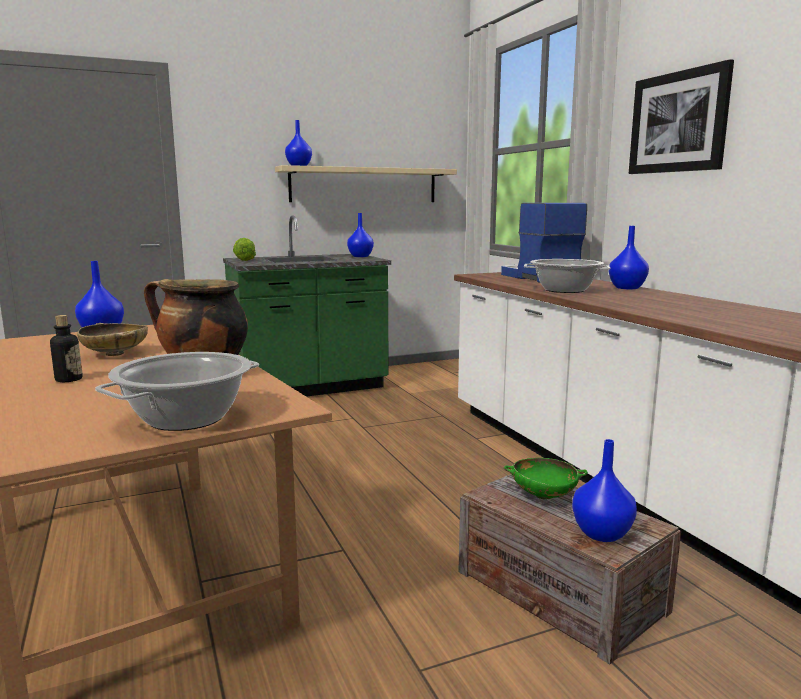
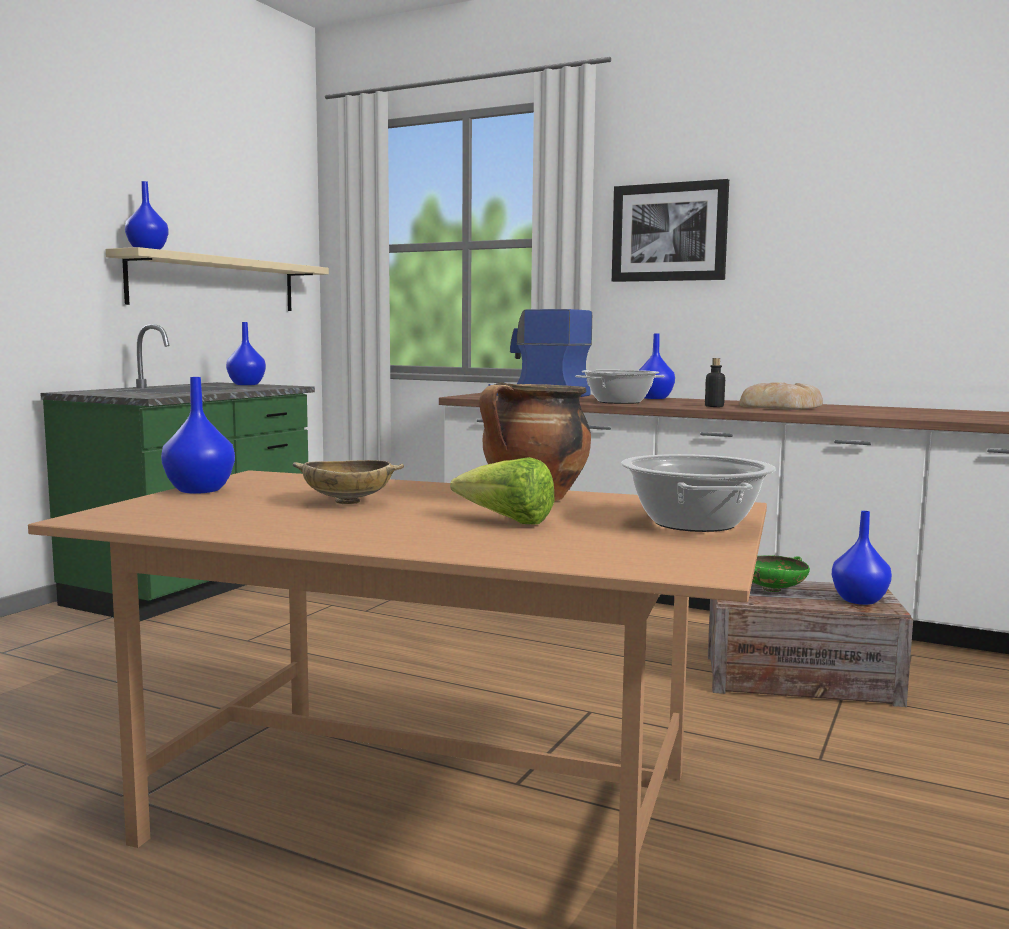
camera: 40 degrees left, 5 degrees down
bottle [50,315,83,382] -> bottle moved to [705,358,725,407]
lettuce [233,238,256,261] -> lettuce moved to [450,457,554,524]
none -> bread [739,382,823,410]

